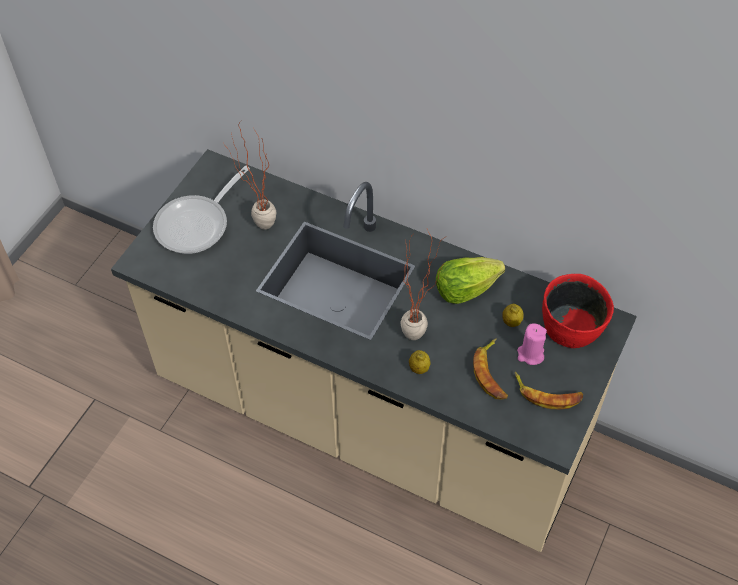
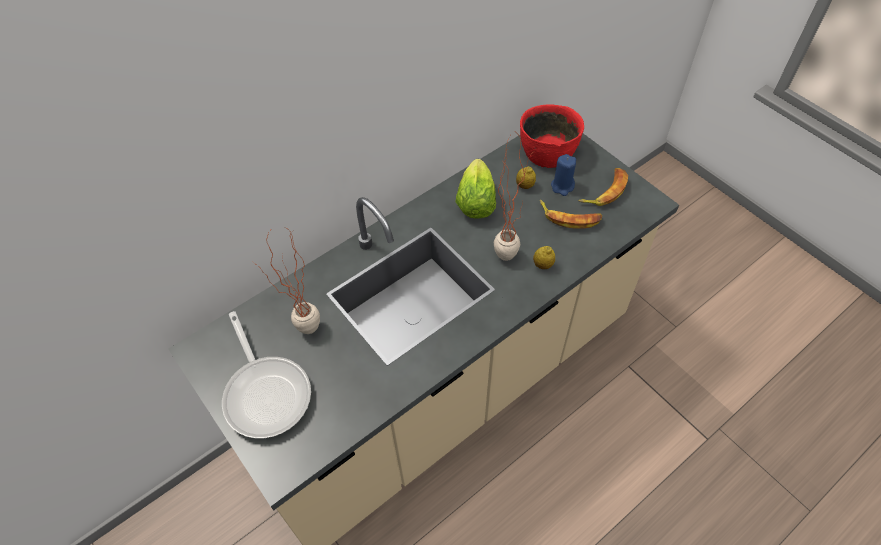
camera: 65 degrees left, 0 degrees up
pink candle [517,323,547,365] -> blue candle [551,154,576,196]

